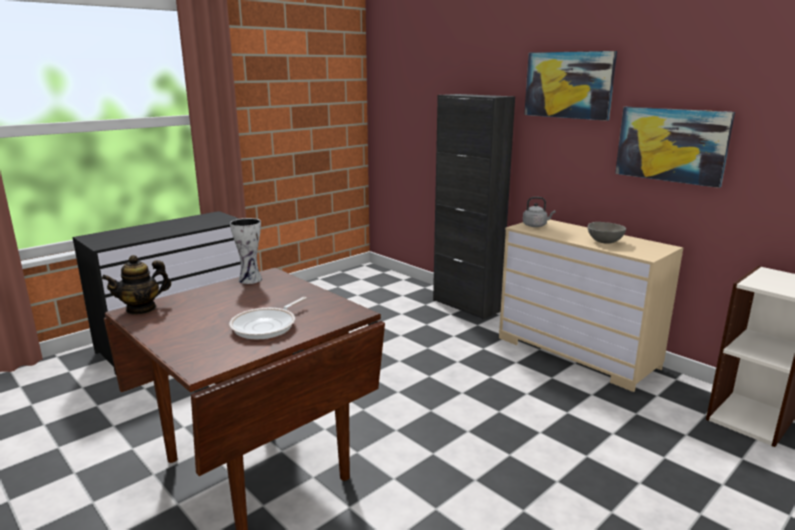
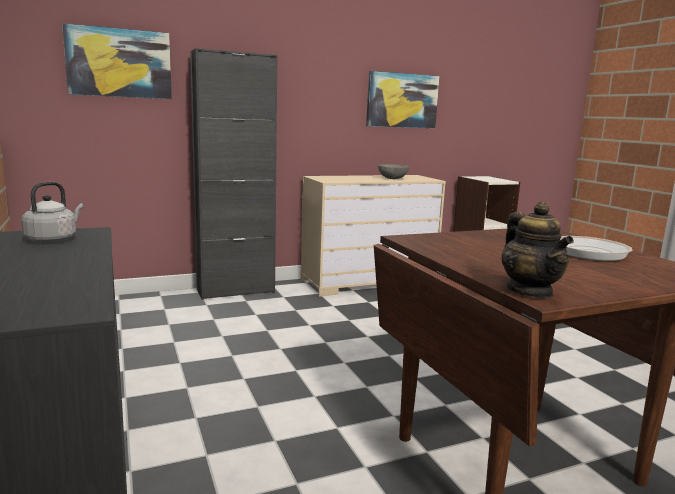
camera: 70 degrees left, 5 degrees down
vase [230,218,262,284] -> none
grey kettle [523,197,555,227] -> grey kettle moved to [21,182,84,243]
picture [524,51,617,121] -> picture moved to [62,23,172,99]

